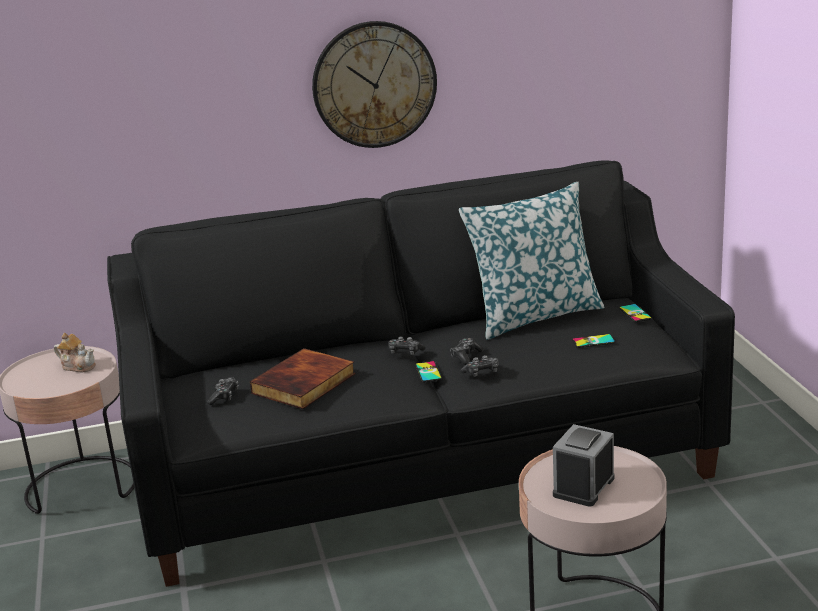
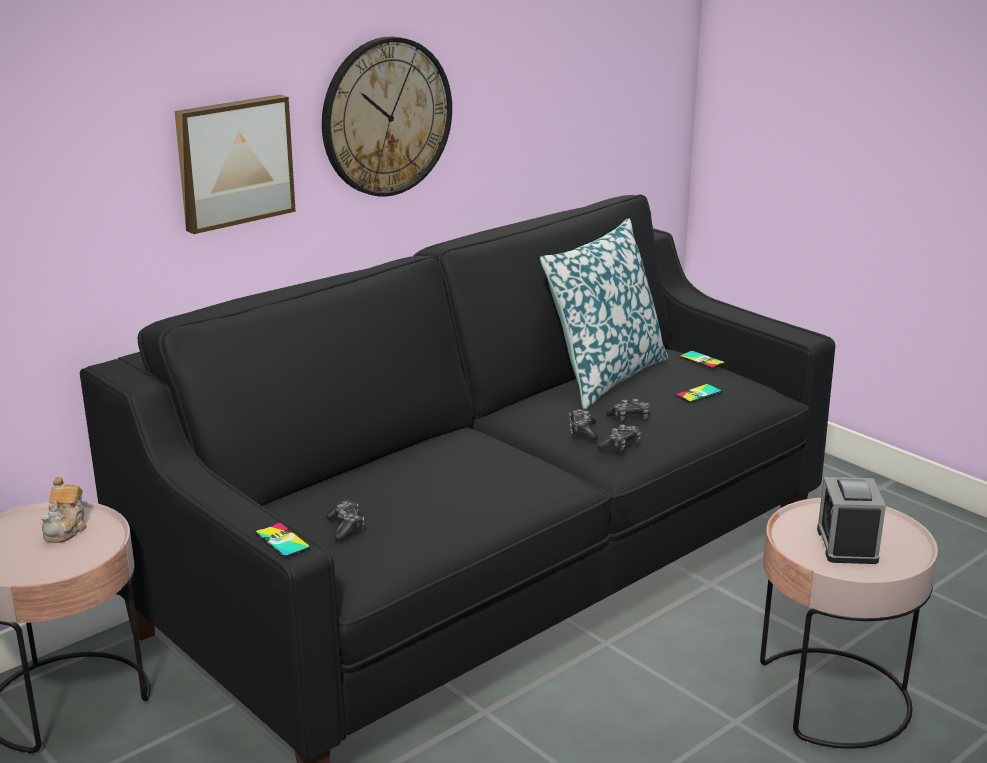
camera: 30 degrees left, 0 degrees up
teapot [54,333,96,372] -> teapot turned 105 degrees clockwise [41,477,87,543]
book [250,348,356,409] -> none
game controller [388,336,425,355] -> game controller moved to [606,399,650,421]
phone [415,361,442,382] -> phone moved to [255,523,311,558]
none -> picture [175,95,296,234]

